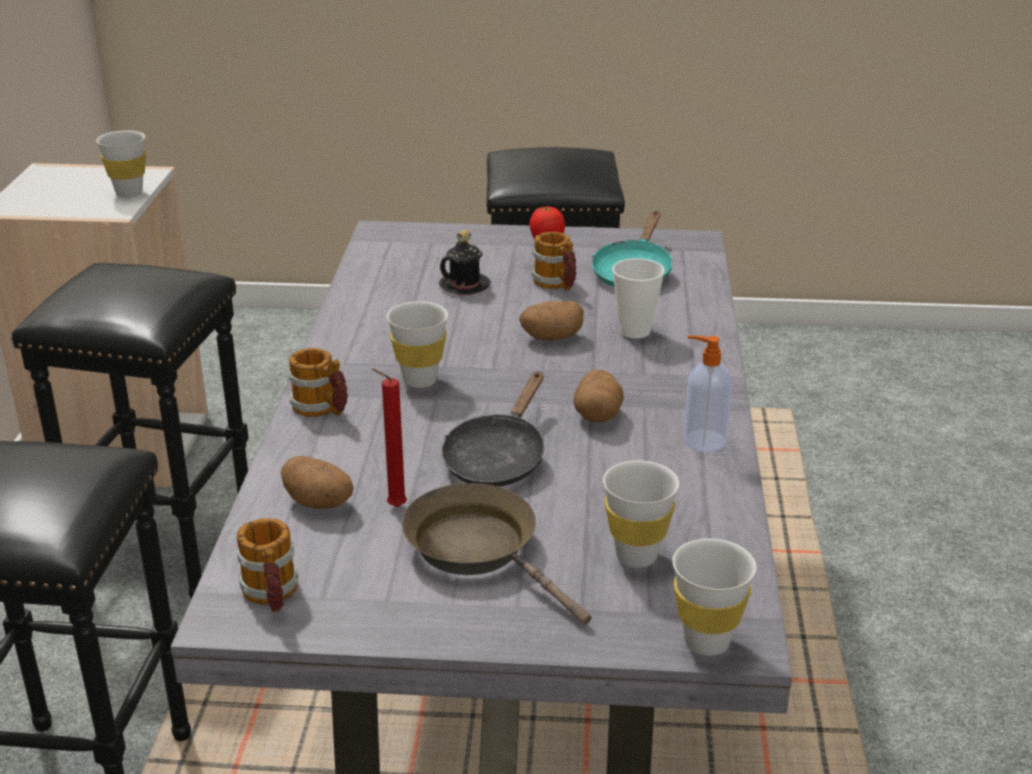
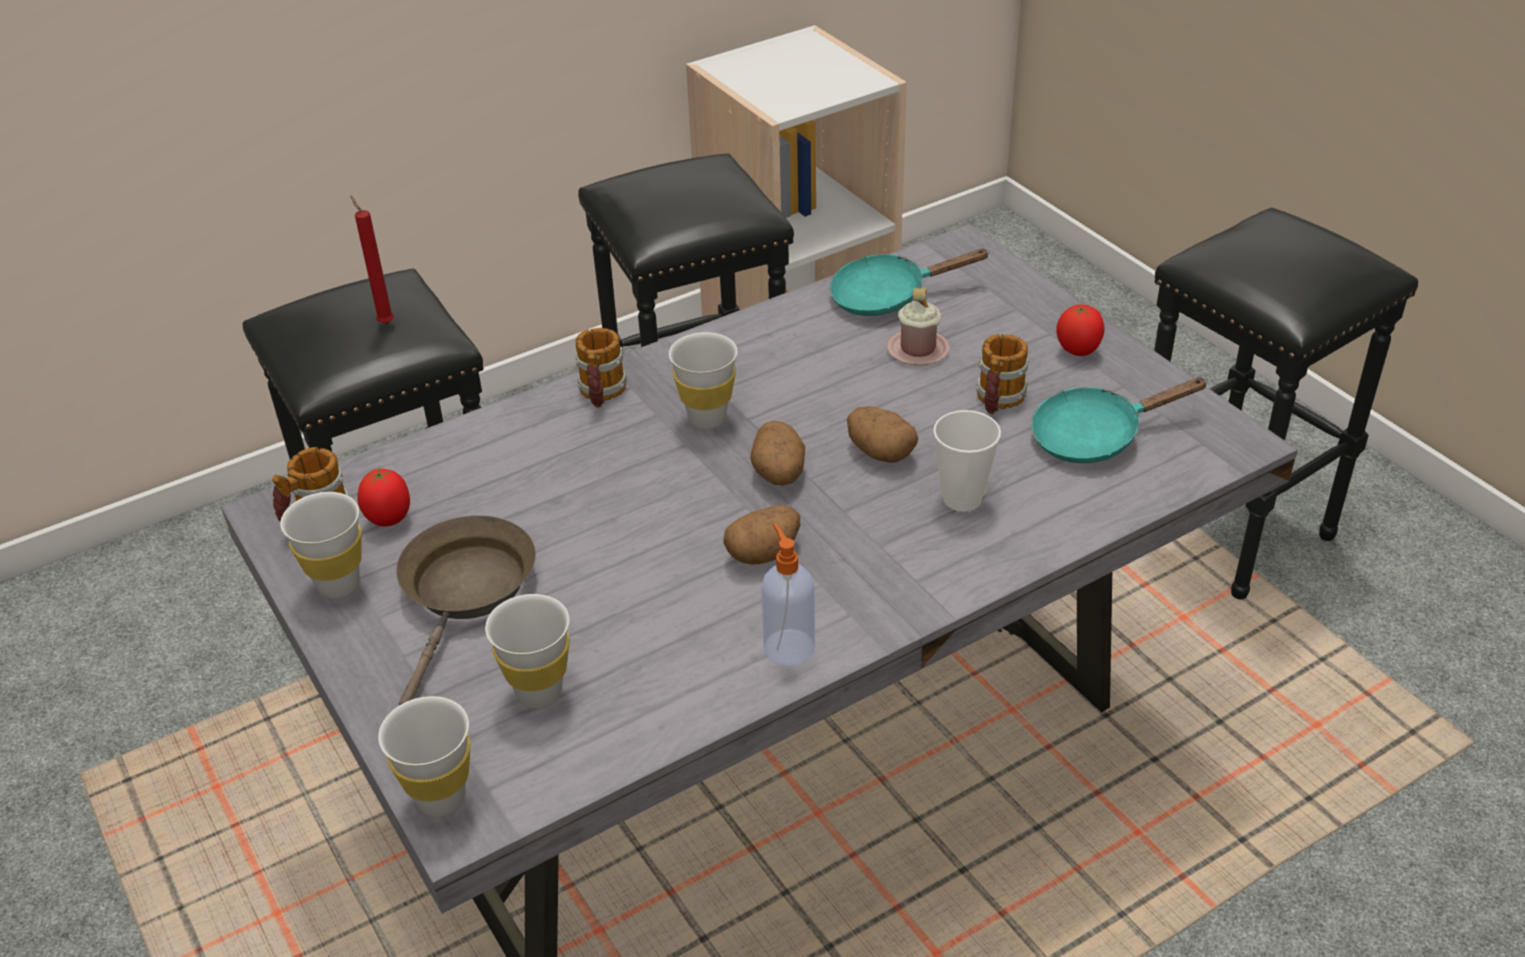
camera: 55 degrees right, 10 degrees up
white cup [96,130,146,198] -> white cup moved to [280,492,362,599]
potato [281,456,354,509] -> potato moved to [750,421,805,485]
red candle [372,368,407,507] -> red candle moved to [350,195,394,324]
black mug [439,229,491,295] -> pink mug [887,288,950,365]
black frying pan [441,371,545,487] -> none
none -> tomato [357,469,410,527]
none -> turquoise frying pan [829,249,990,316]

